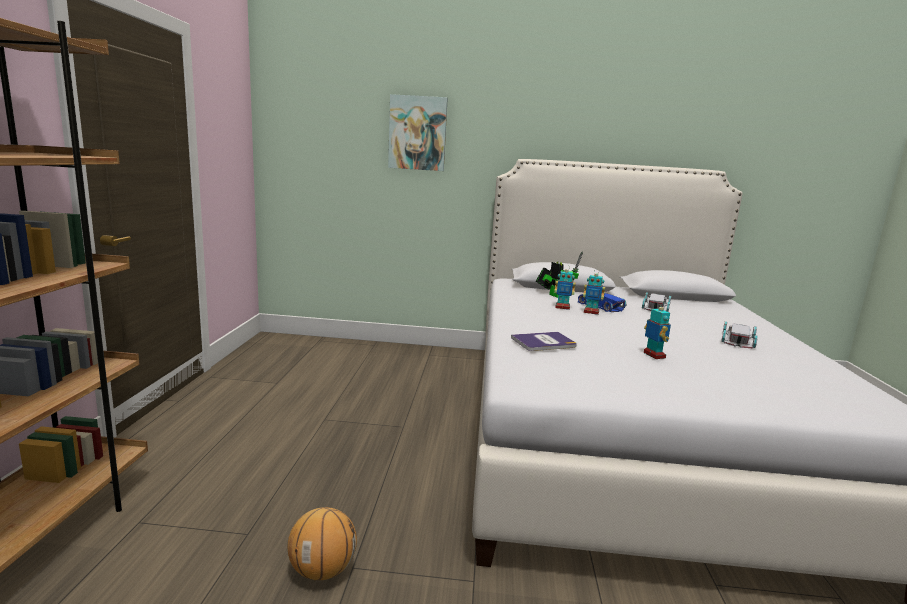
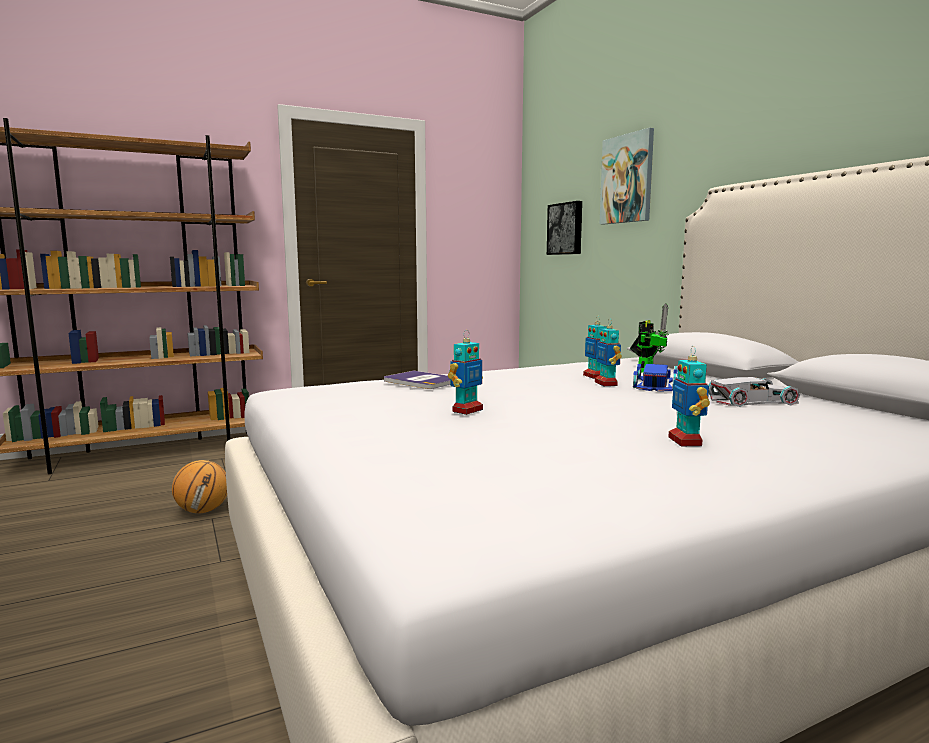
camera: 60 degrees right, 5 degrees down
white toy car [721,322,758,348] -> toy robot [668,347,710,446]
none -> picture [547,201,582,255]

